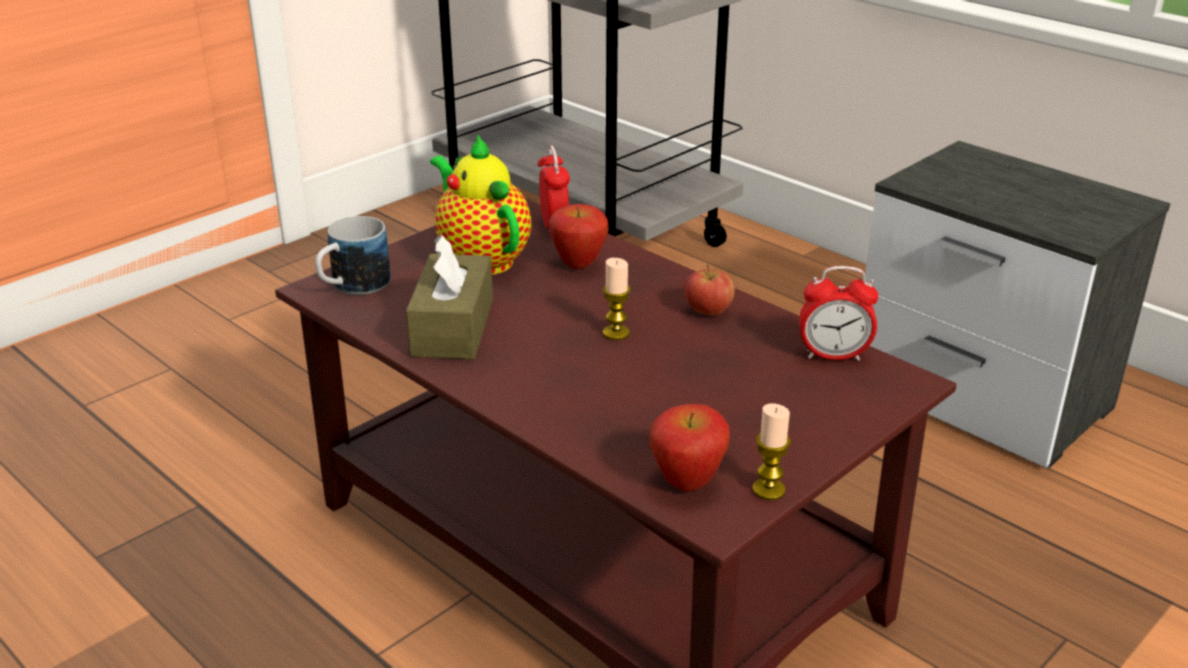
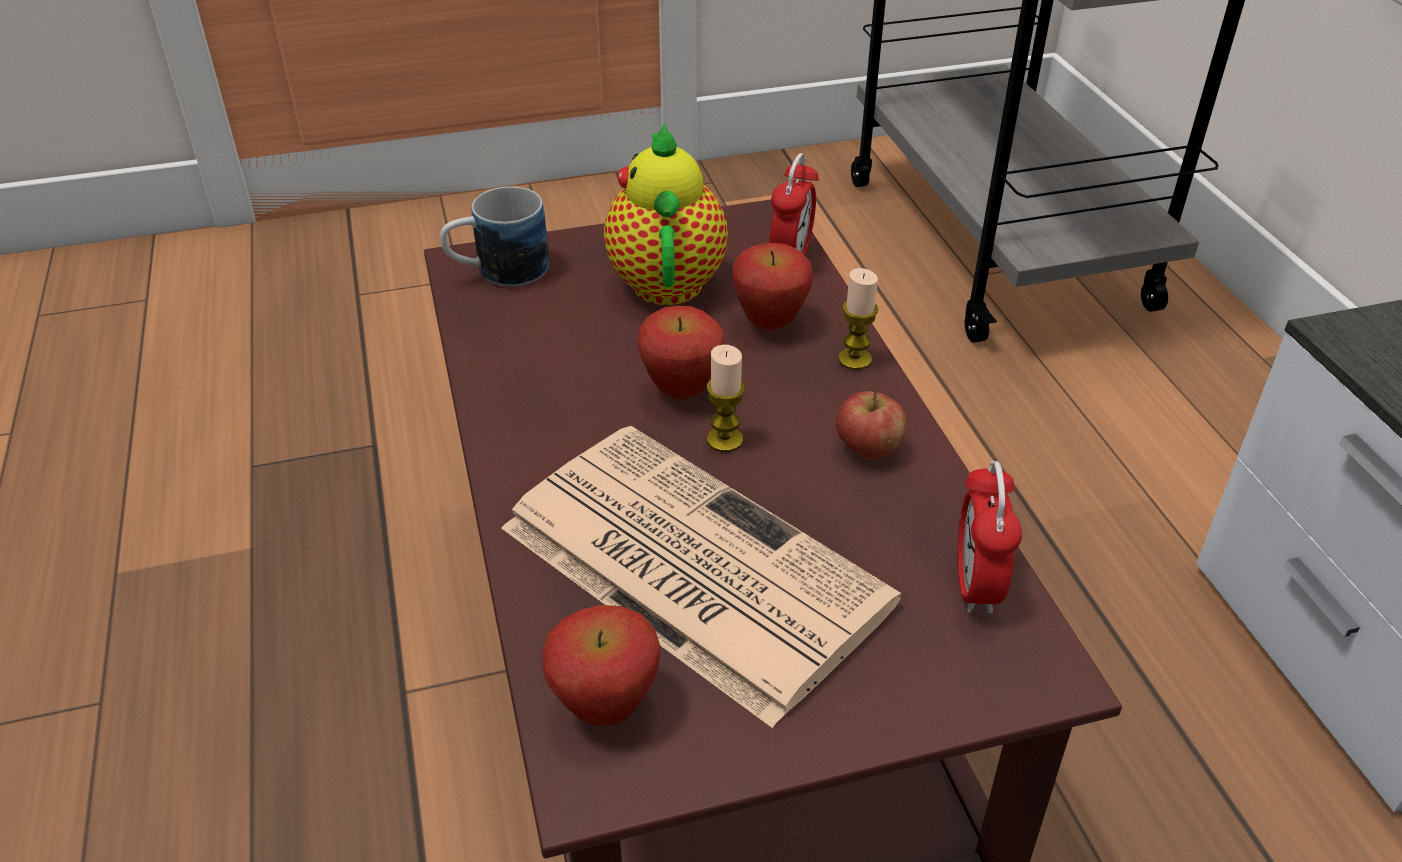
camera: 30 degrees right, 10 degrees up
brown tissue box [406,234,493,359] -> none
candle [752,403,791,500] -> candle moved to [838,268,878,370]
alarm clock [799,266,879,361] -> alarm clock turned 60 degrees clockwise [958,460,1022,614]
none -> newspaper [501,426,901,728]
none -> apple [637,306,724,400]

